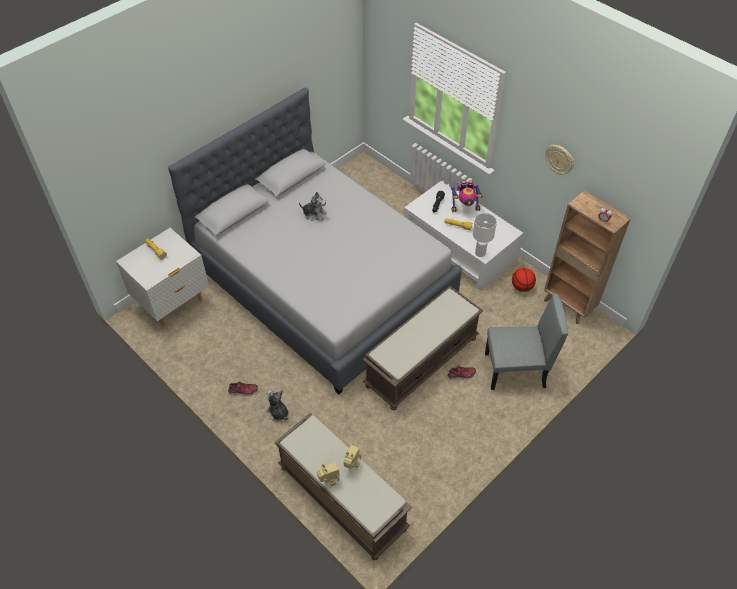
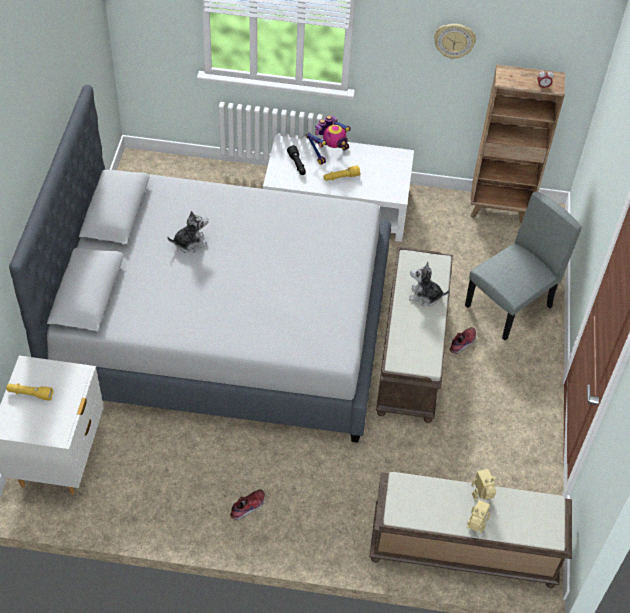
camera: 40 degrees left, 0 degrees up
plush toy [266,390,289,422] -> plush toy moved to [409,261,450,306]
white table lamp [473,213,497,257] -> none
basketball [512,268,536,292] -> none

